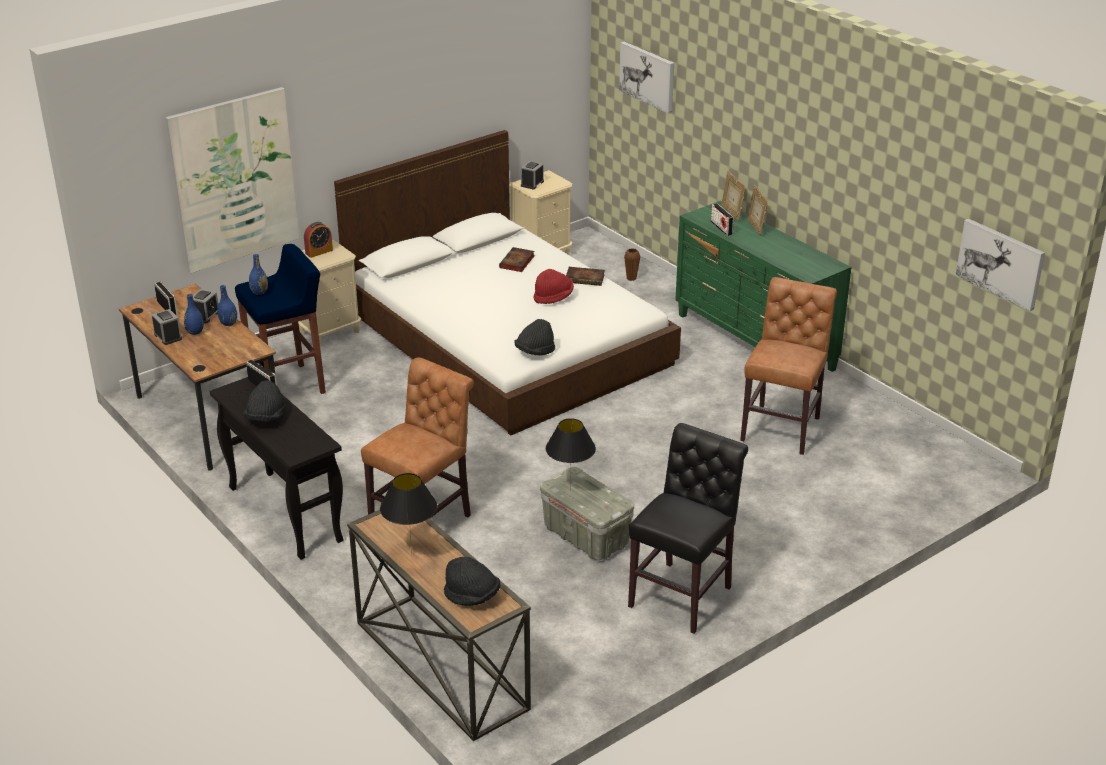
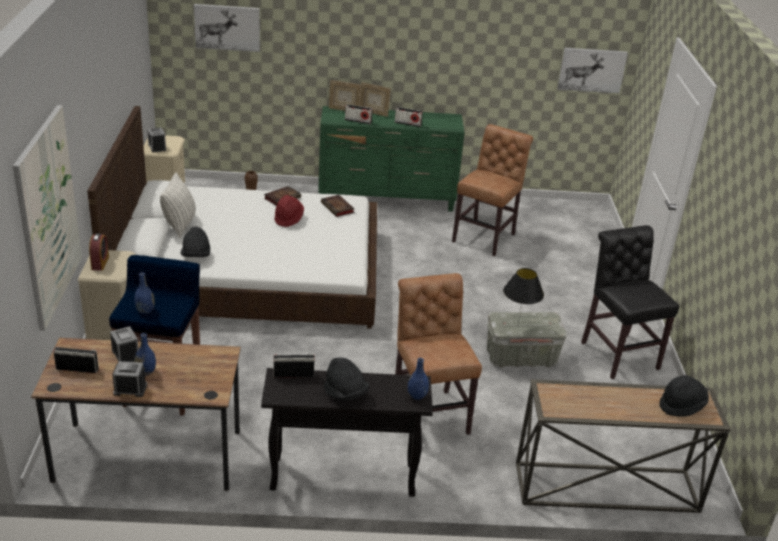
camera: 55 degrees left, 0 degrees up
blue vase [217,285,237,326] -> blue vase moved to [408,358,429,400]
black table lamp [380,473,437,554] -> none
book [499,247,535,272] -> book moved to [321,195,354,217]
black hat [514,319,555,356] -> black hat moved to [181,226,210,257]
brown chair [740,277,837,455] -> brown chair turned 60 degrees clockwise [452,124,533,256]
none -> pillow [160,172,196,238]
none -> radio [395,107,423,127]

